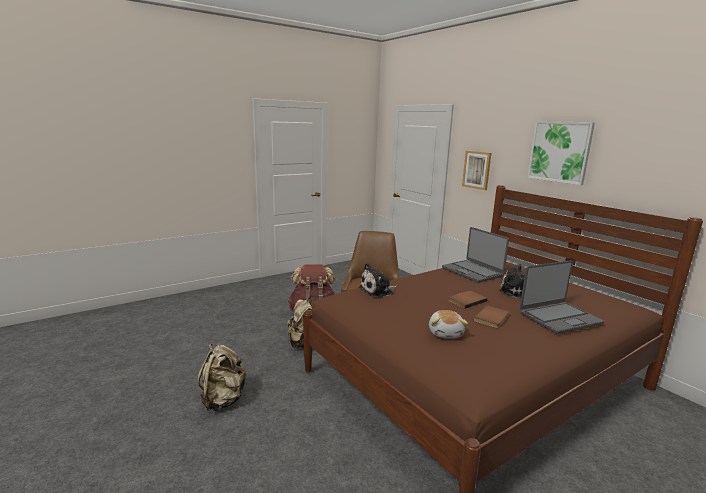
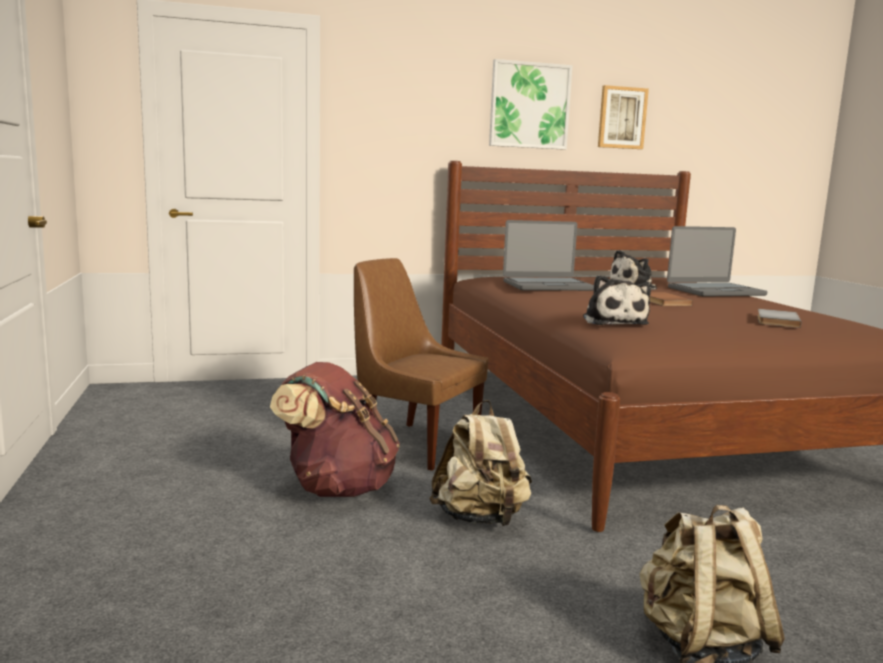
camera: 70 degrees left, 5 degrees down
plush toy [429,310,468,338] -> grey book [757,309,801,328]
picture [462,151,491,190] -> picture moved to [598,85,649,149]
brown book [473,305,509,328] -> none
laptop [520,260,604,334] -> laptop turned 75 degrees clockwise [667,226,768,297]

